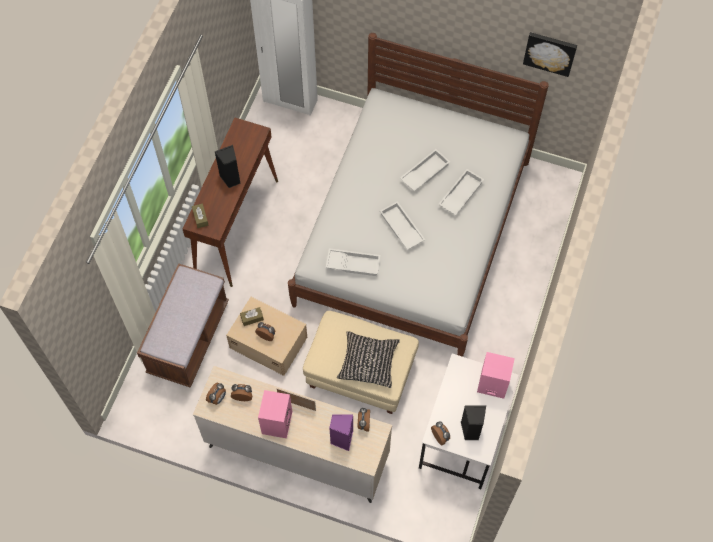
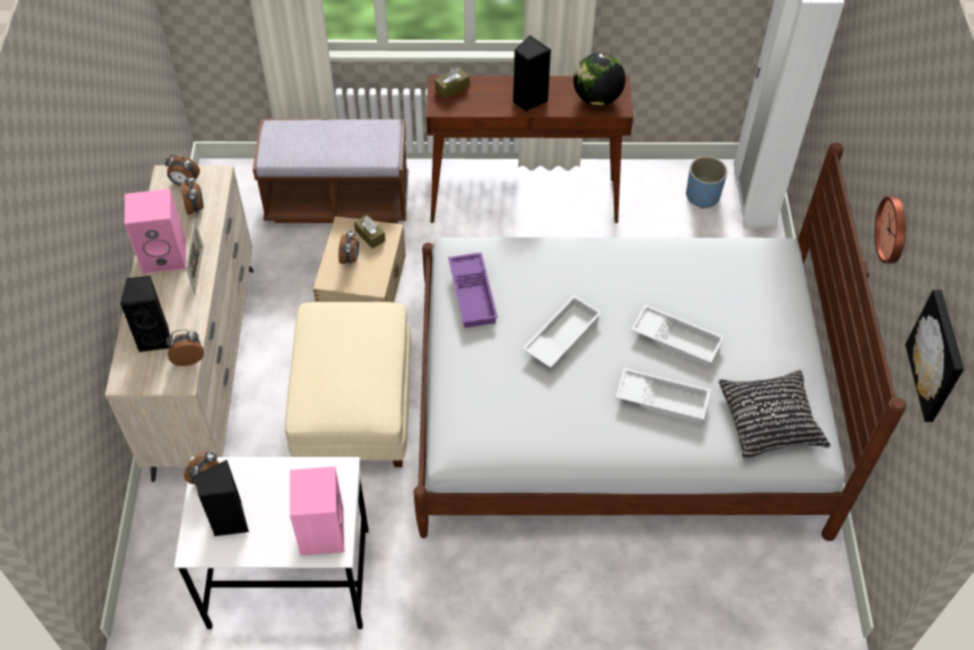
camera: 70 degrees right, 10 degrees down
white tray [326,248,380,276] -> purple tray [448,252,498,328]
purple speaker [329,415,353,451] -> black speaker [120,276,170,352]
black pillow [337,331,400,388] -> black pillow moved to [719,370,831,459]
none -> globe [573,53,626,106]
none -> blue planter [686,156,727,208]
none -> wall clock [875,196,906,263]

